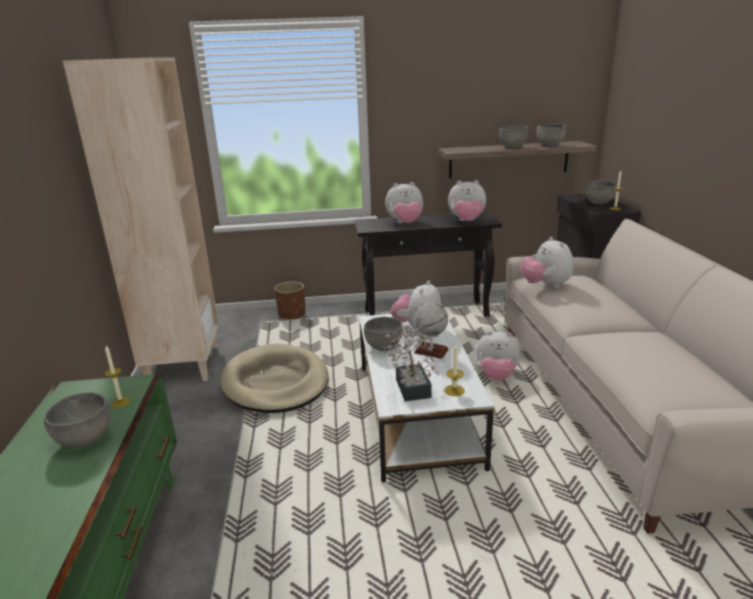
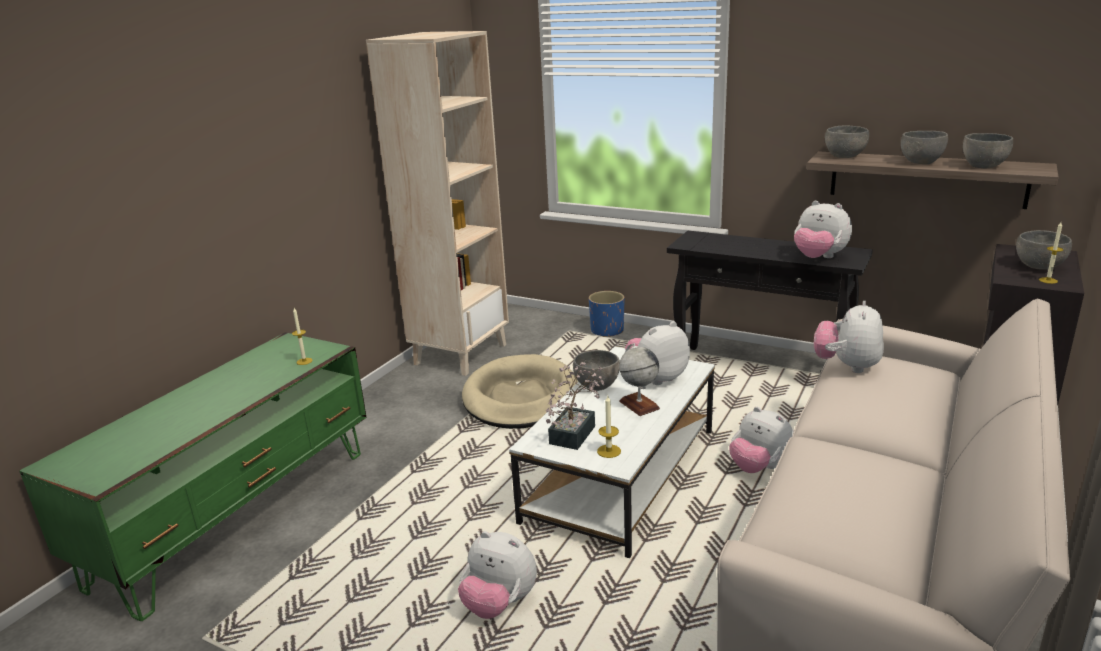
camera: 35 degrees right, 0 degrees up
grey bowl [44,392,111,447] -> grey bowl moved to [825,125,869,158]
brown planter [274,281,305,320] -> blue planter [589,291,625,337]
plush toy [385,182,423,223] -> plush toy moved to [458,531,537,619]

